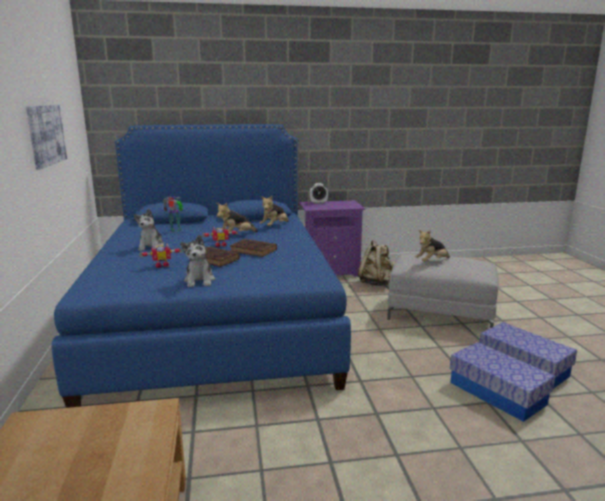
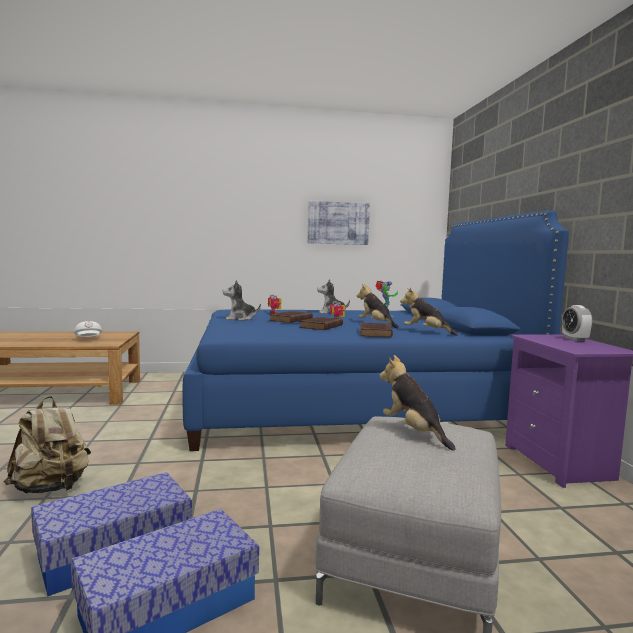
camera: 90 degrees right, 10 degrees down
beige backpack [358,240,394,286] -> beige backpack moved to [4,396,91,493]
none -> white cap [74,321,102,337]
none -> brown book [360,323,393,337]

